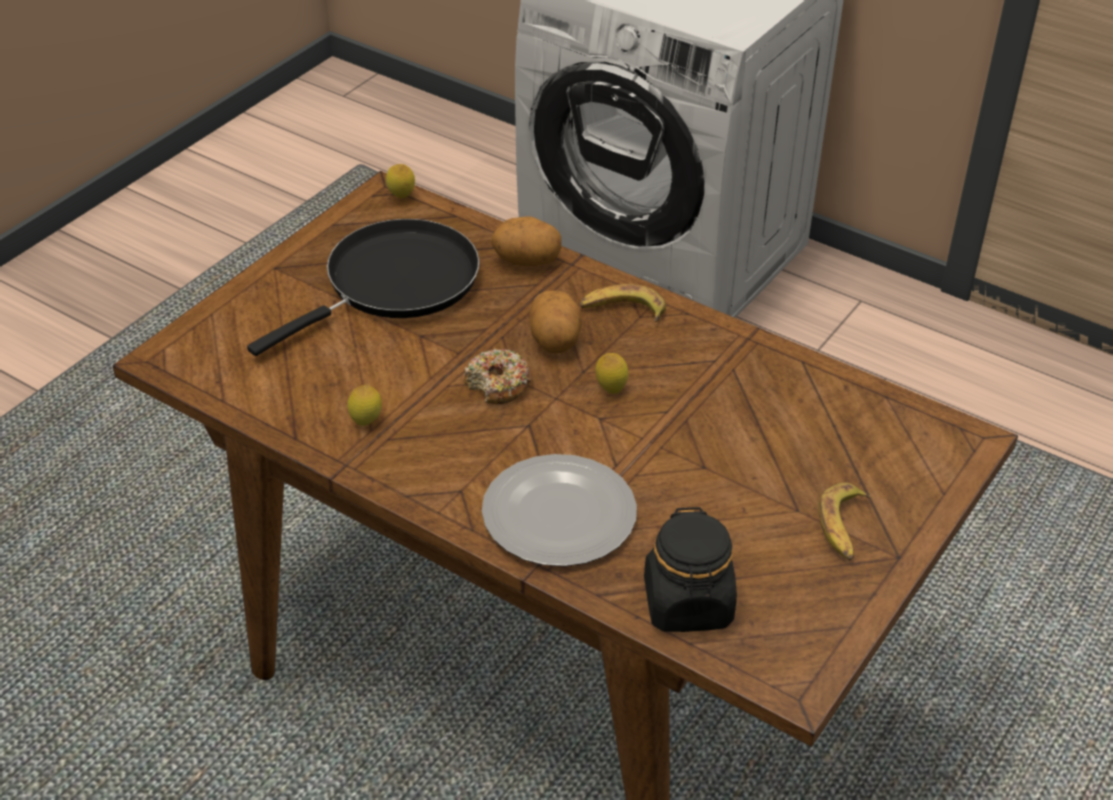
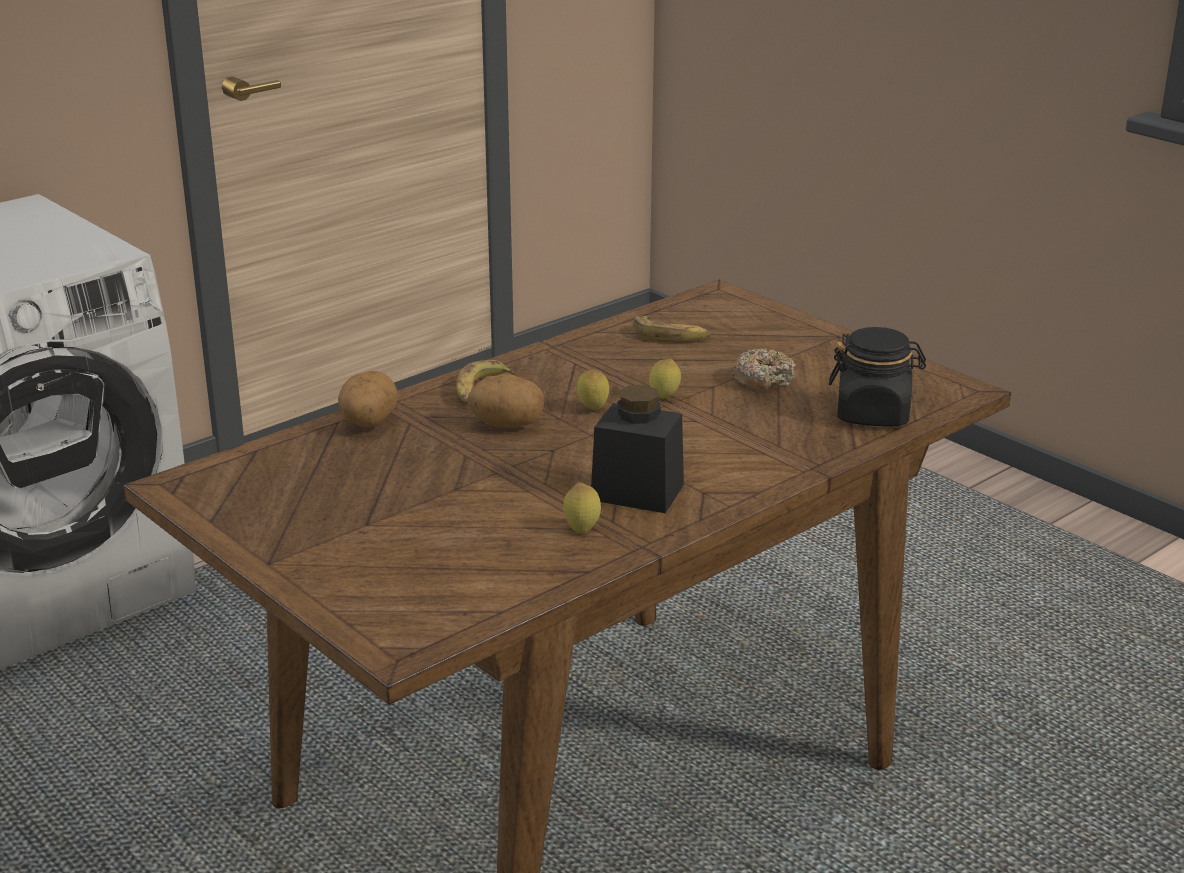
camera: 75 degrees left, 15 degrees down
black frying pan [247,219,479,356] -> none
lemon [386,164,415,198] -> lemon moved to [649,359,681,399]
donut [464,349,531,404] -> donut moved to [733,348,797,393]
plate [482,454,637,567] -> none
banana [818,482,871,561] -> banana moved to [633,316,711,341]
none -> black jar [591,385,684,513]

